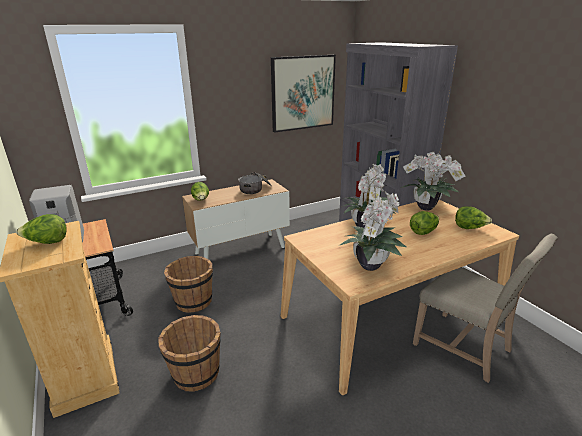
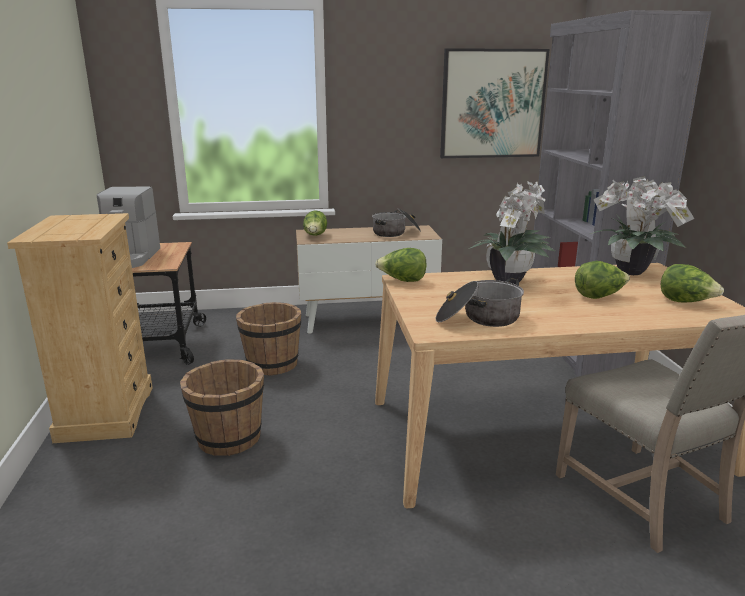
camera: 20 degrees right, 5 degrees down
lettuce [16,214,67,244] -> lettuce moved to [375,248,427,282]
potted plant [340,192,406,271] -> cooking pot [435,278,524,327]

